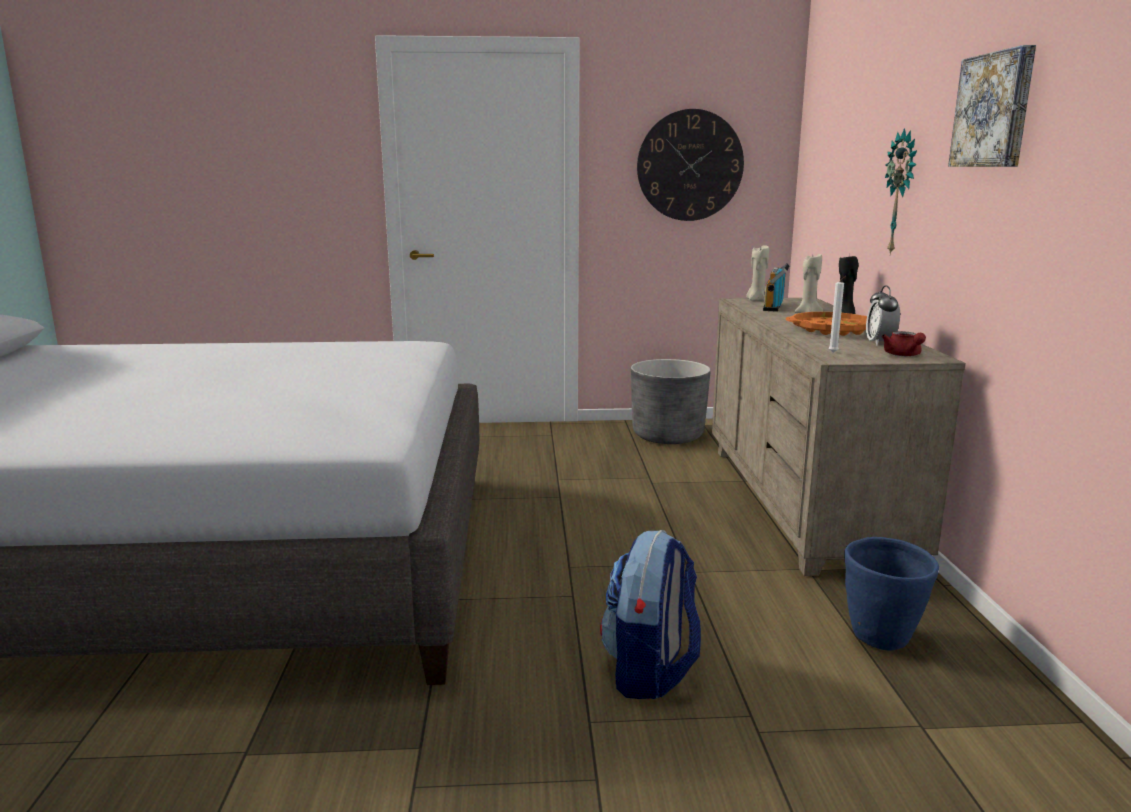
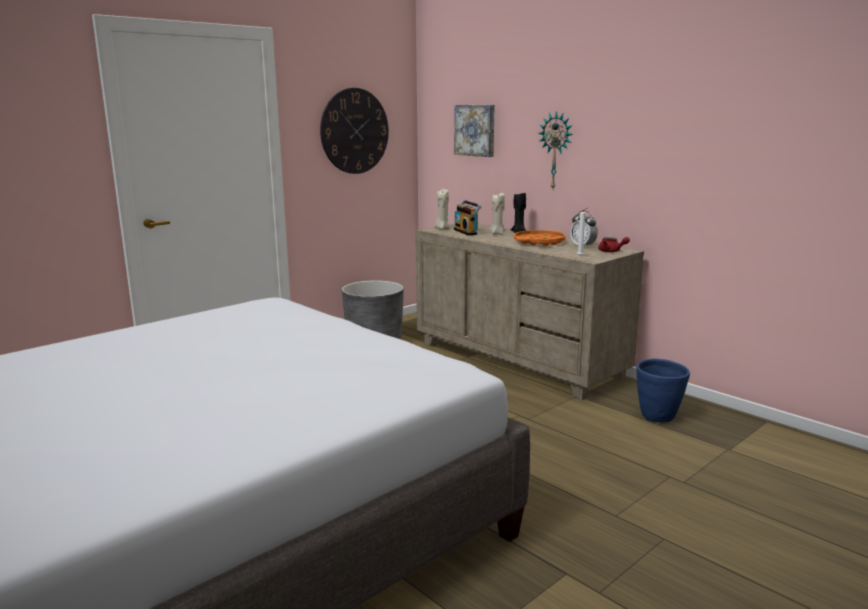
camera: 40 degrees left, 0 degrees up
backpack [600,530,701,699] -> none
picture [948,45,1036,167] -> picture moved to [454,105,495,157]

